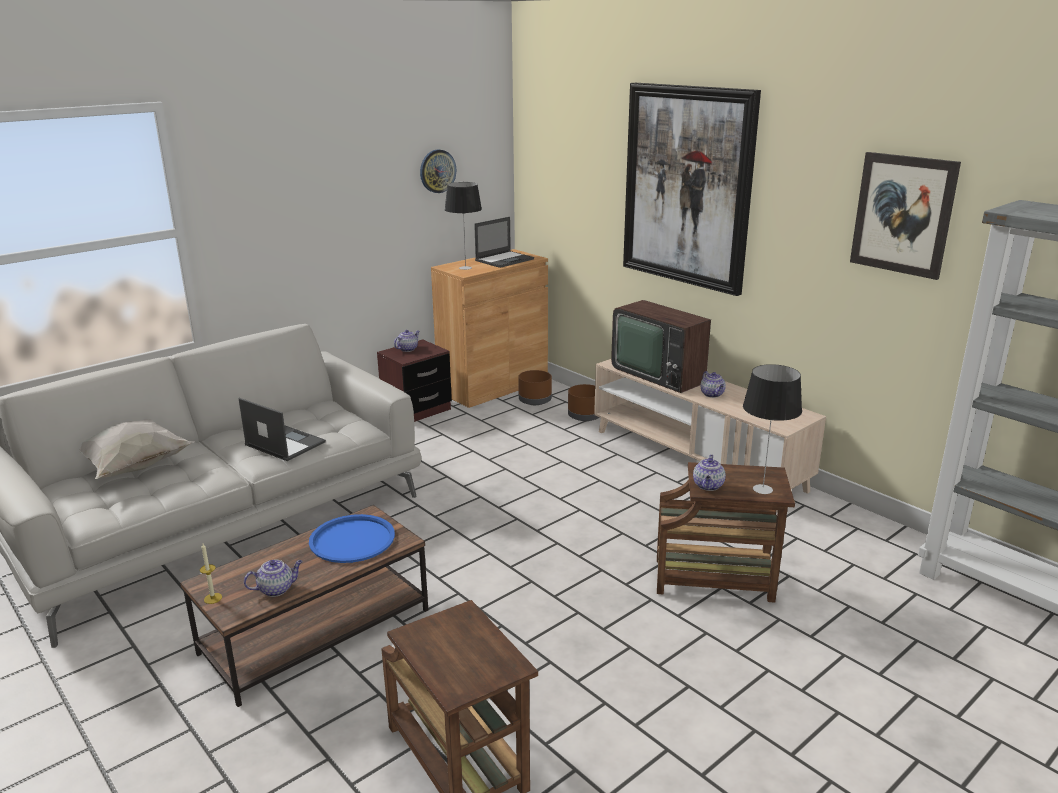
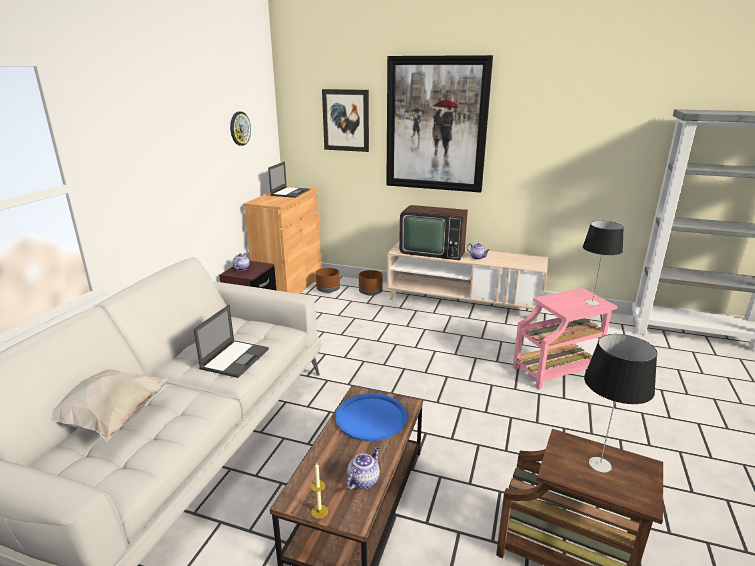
camera: 30 degrees left, 0 degrees up
laptop [238,398,326,461] -> laptop turned 105 degrees clockwise [193,305,269,378]
table lamp [445,182,482,270] -> table lamp moved to [584,334,657,472]
brown side table [657,462,795,603] -> pink side table [513,288,618,389]
teapot [693,454,726,491] -> none
picture [850,152,961,280] -> picture moved to [322,89,369,152]

